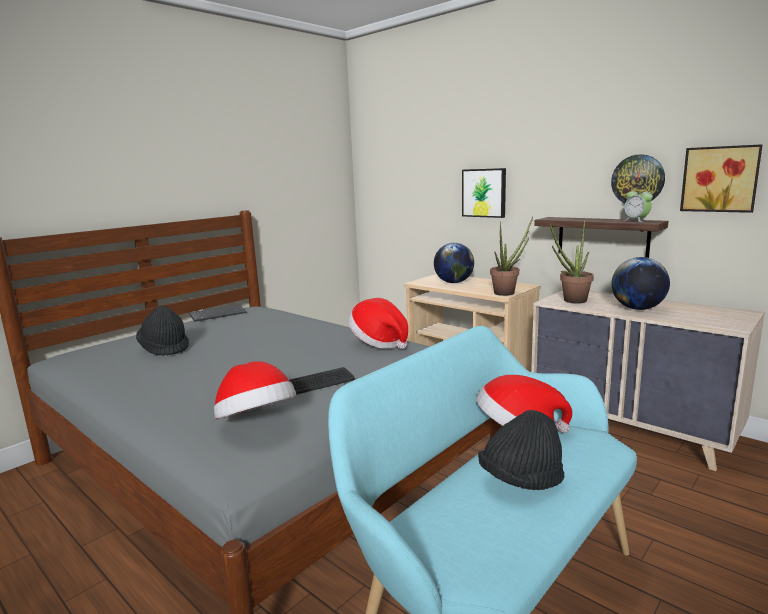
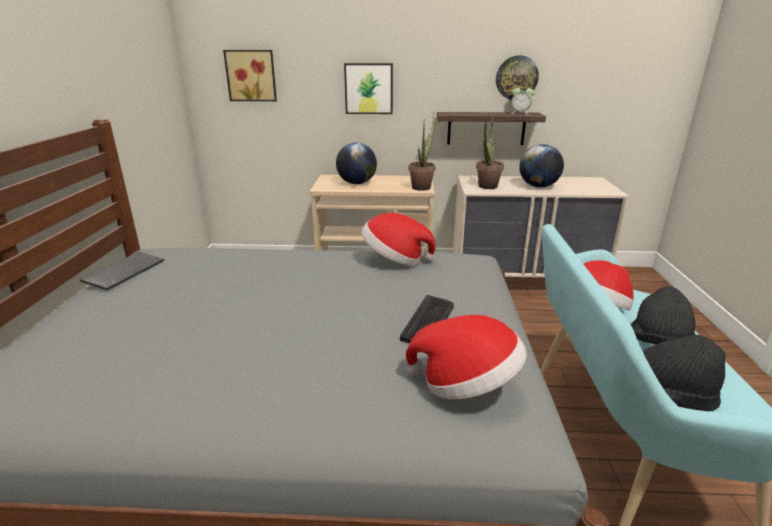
camera: 40 degrees left, 10 degrees up
black hat [136,307,189,356] -> black hat moved to [643,335,726,411]
picture [680,144,763,213] -> picture moved to [223,50,277,101]

